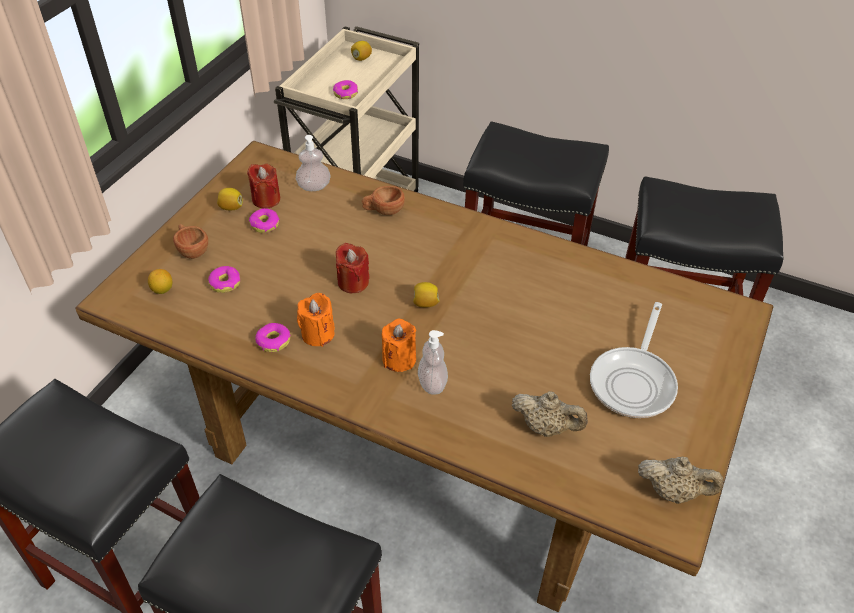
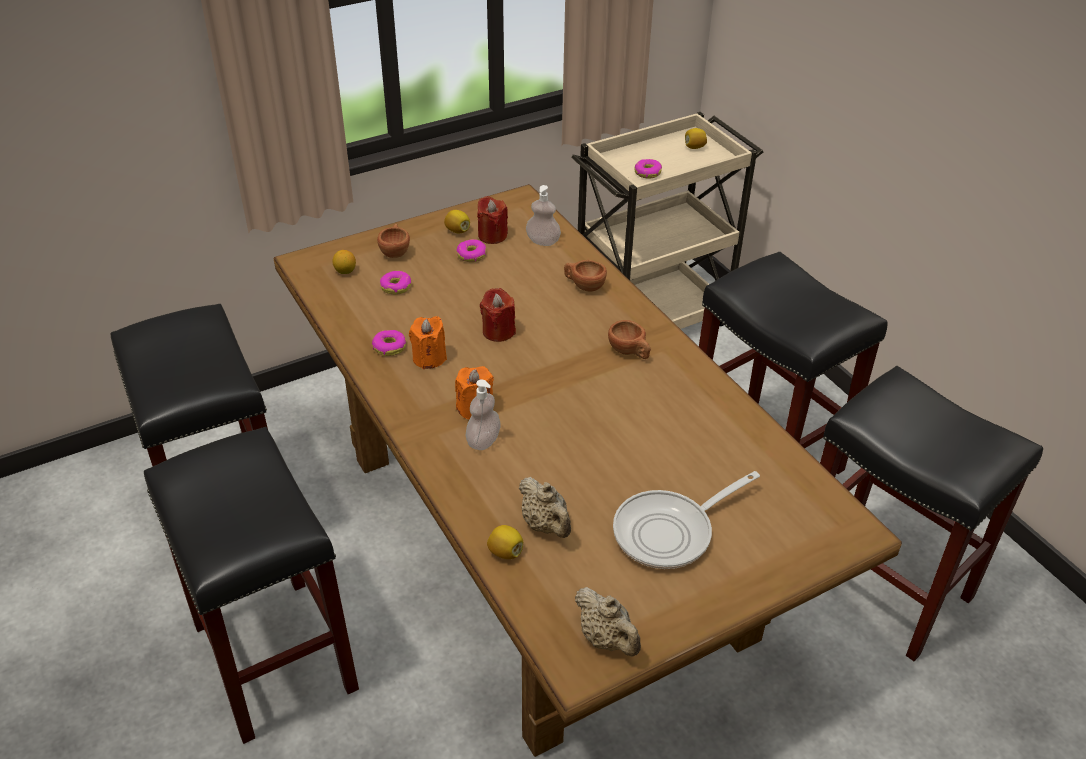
camera: 35 degrees right, 5 degrees down
lemon [413,282,440,307] -> lemon moved to [487,525,523,559]
none -> brown cup [608,320,651,359]

